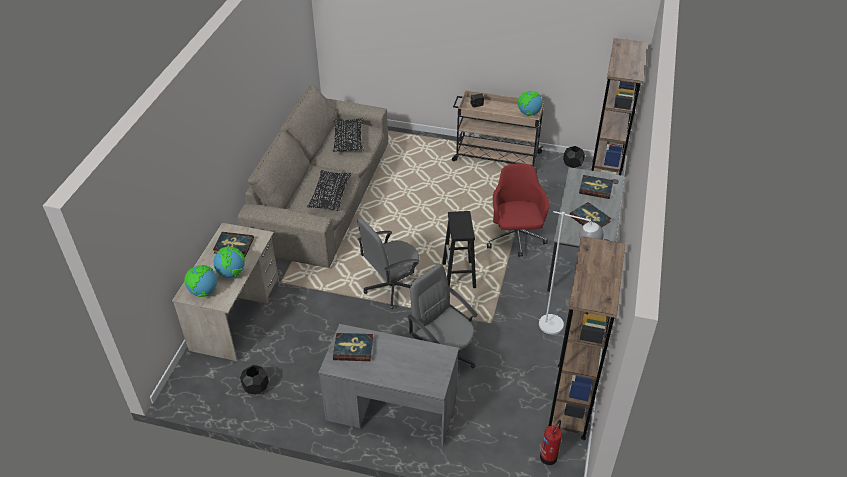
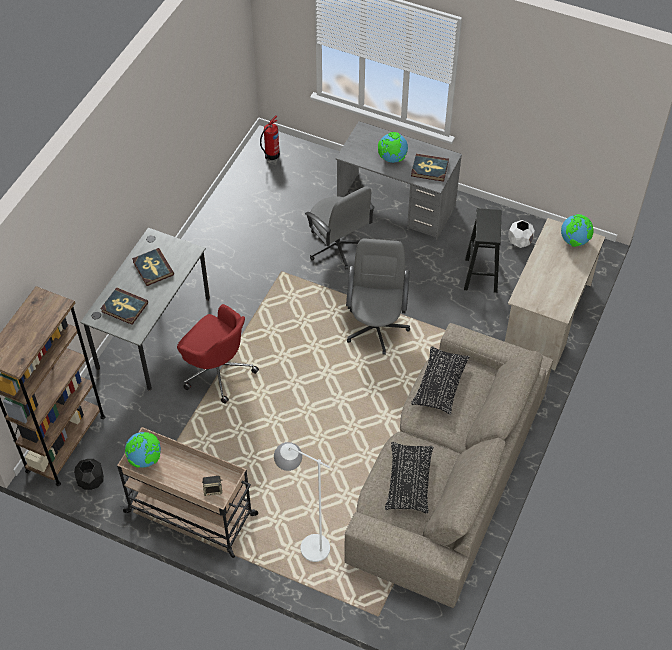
camera: 170 degrees left, 10 degrees up
book [213,232,254,257] -> none
globe [214,247,245,278] -> globe moved to [378,132,408,163]
black planter [240,365,269,395] -> white planter [508,220,535,248]
grey office chair [357,218,420,309] -> grey office chair turned 60 degrees counterclockwise [346,238,410,355]
black stool [442,211,476,288] -> black stool moved to [464,208,501,293]
red office chair [487,163,550,257] -> red office chair turned 60 degrees counterclockwise [177,304,259,404]
white floor lamp [539,211,604,334] -> white floor lamp moved to [274,442,330,562]
brown bookcase [548,236,625,440] -> none

